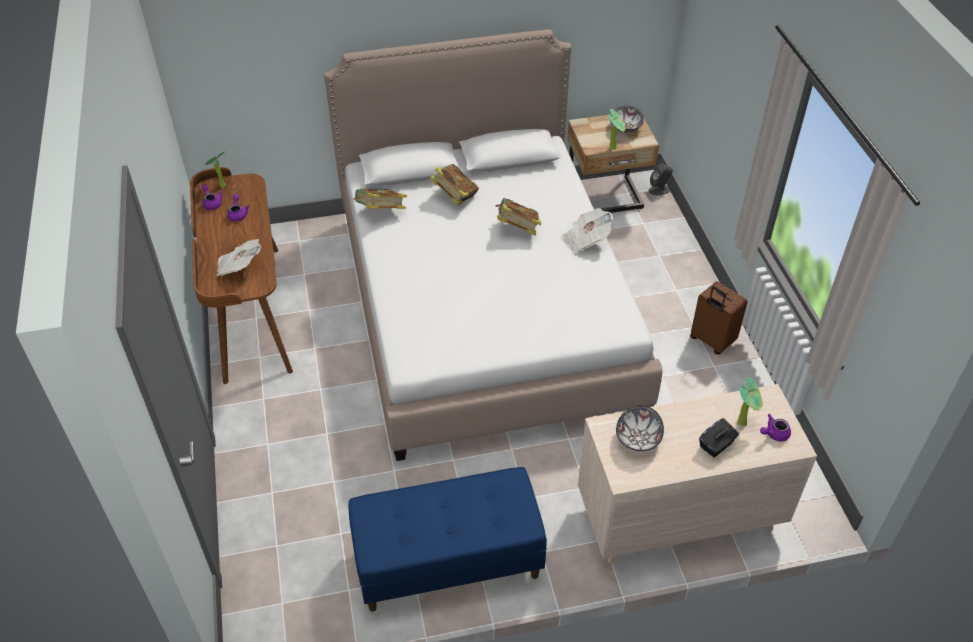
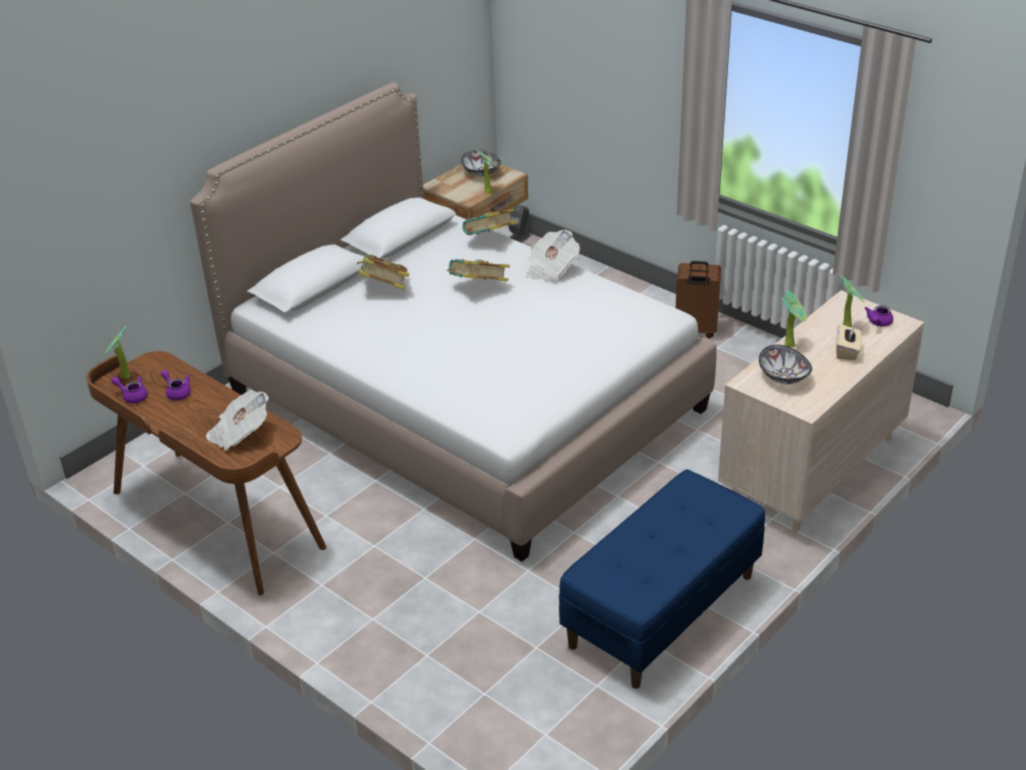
camera: 35 degrees left, 10 degrees down
book [353,189,407,209] -> book moved to [462,208,517,235]
black tissue box [699,418,739,457] -> beige tissue box [836,324,862,360]
none -> potted plant [782,290,807,347]

